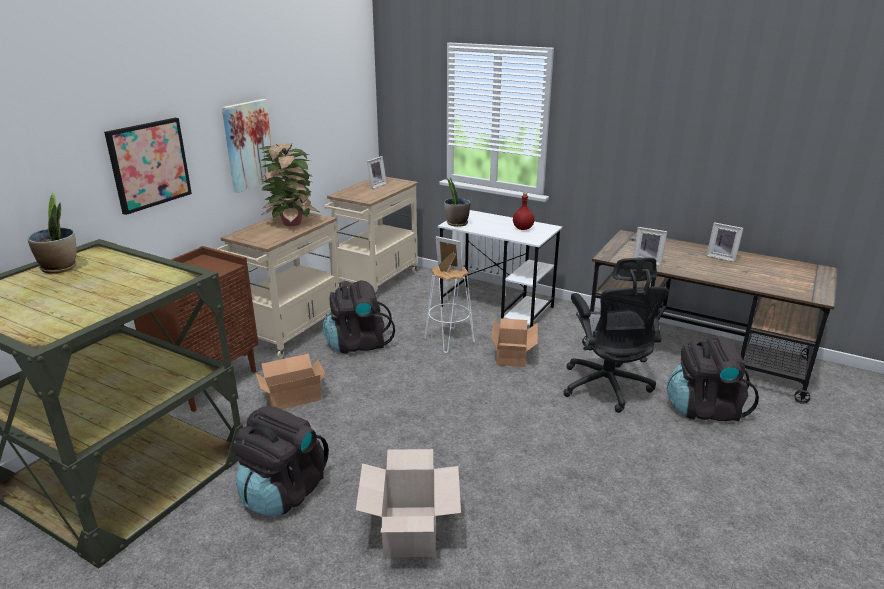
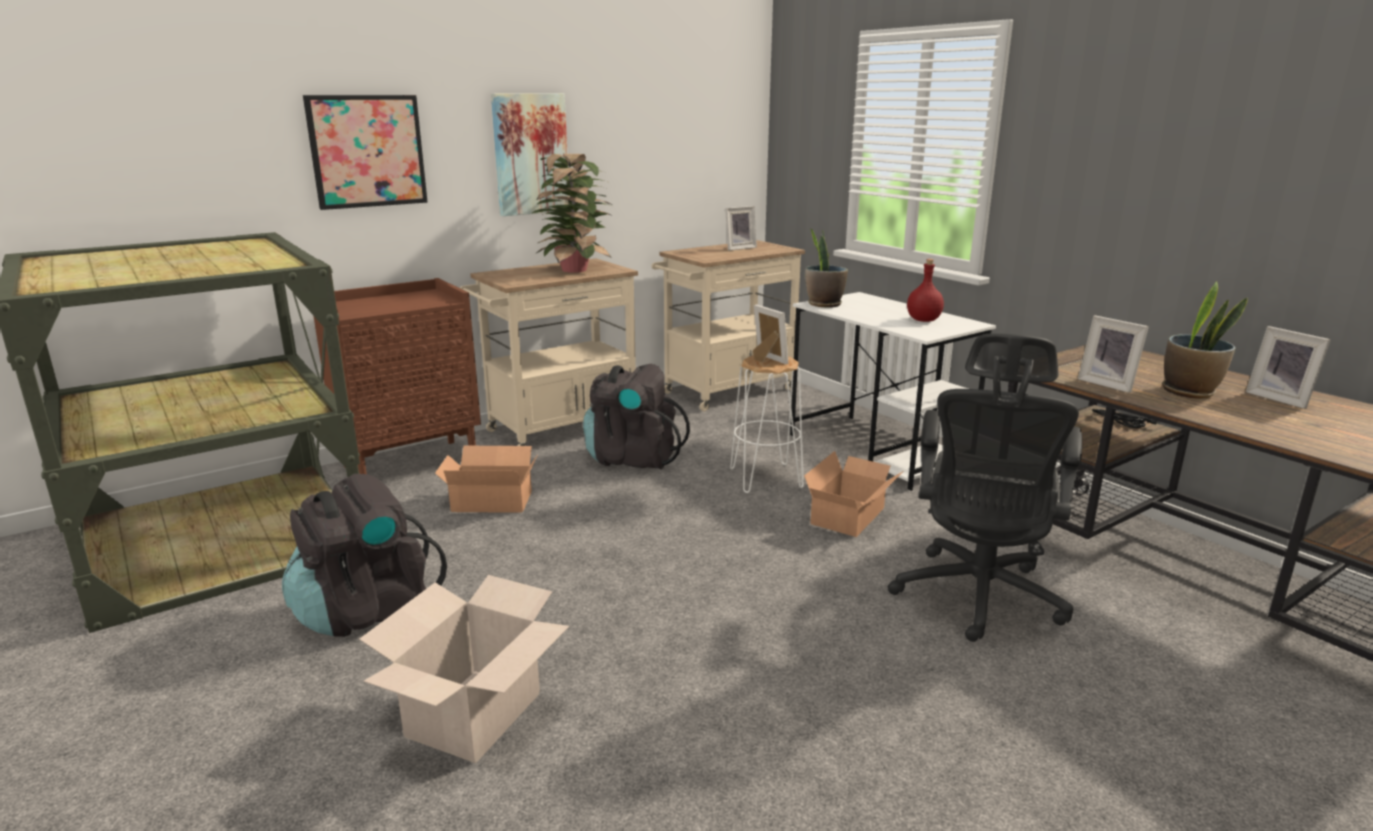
camera: 25 degrees right, 5 degrees down
potted plant [27,191,76,274] -> potted plant moved to [1162,282,1248,399]
black backpack [667,336,759,421] -> none

